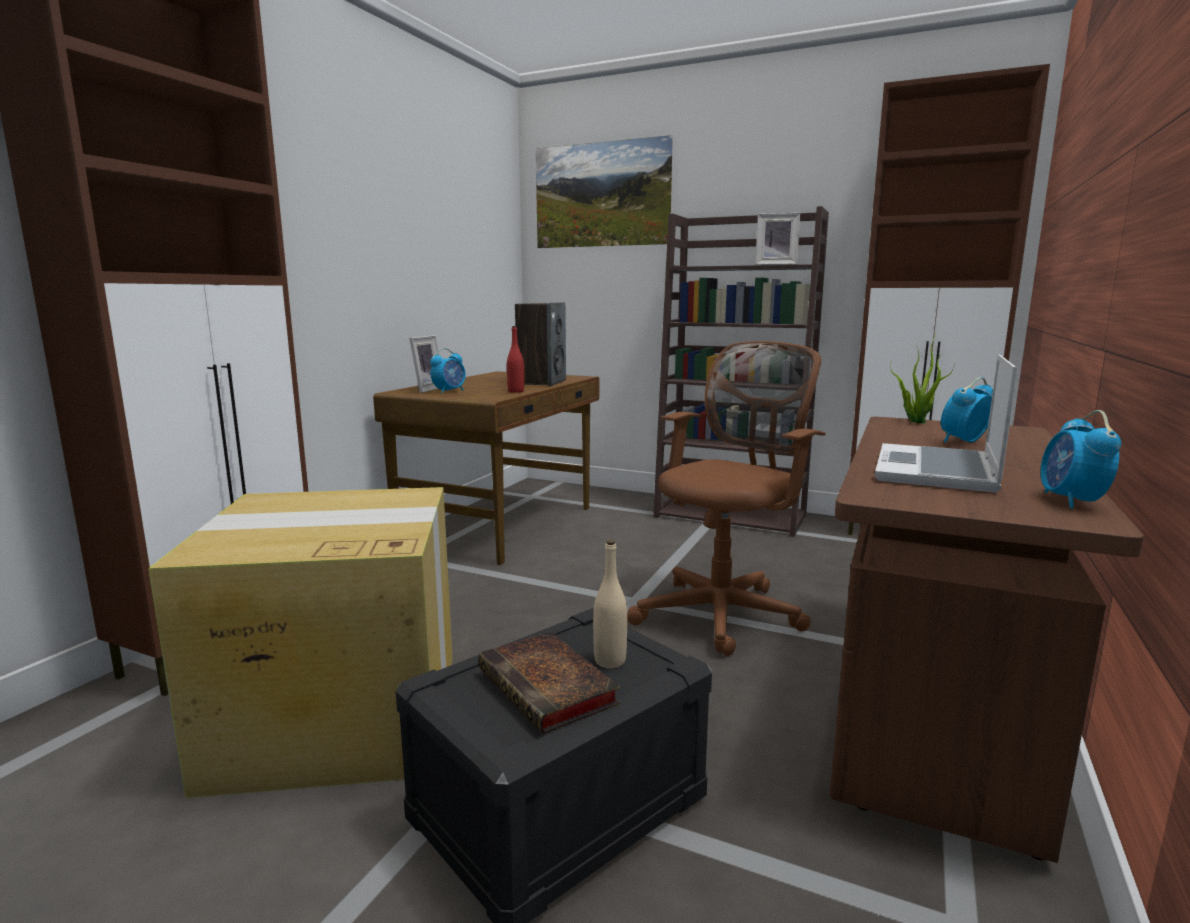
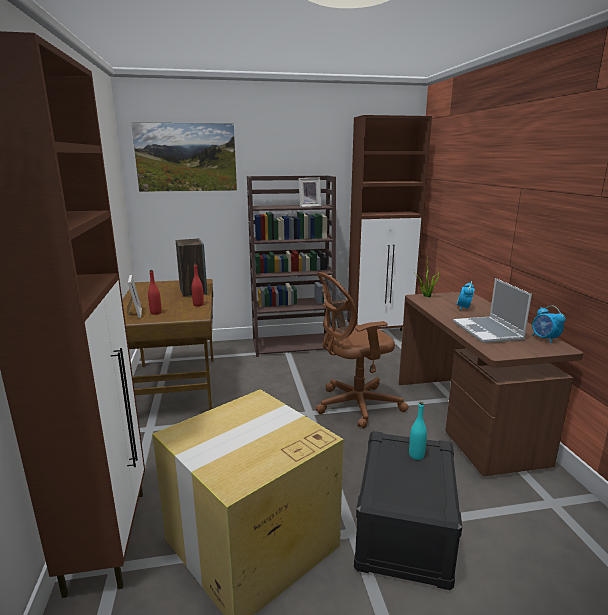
camera: 35 degrees left, 5 degrees up
alarm clock [430,348,466,394] -> red bottle [148,270,162,315]
book [478,632,620,734] -> none
beige bottle [593,540,627,668] -> turquoise bottle [409,402,427,460]
brown office chair [627,341,826,656] -> brown office chair turned 120 degrees counterclockwise [316,272,409,429]

